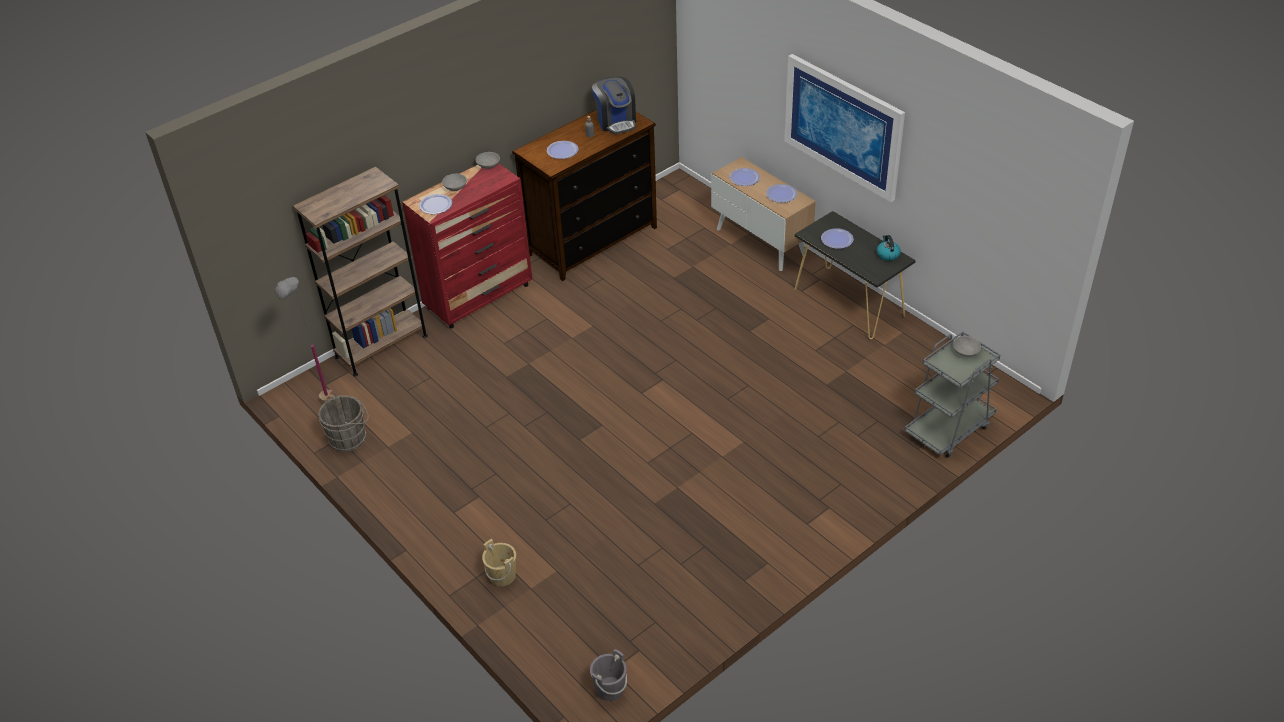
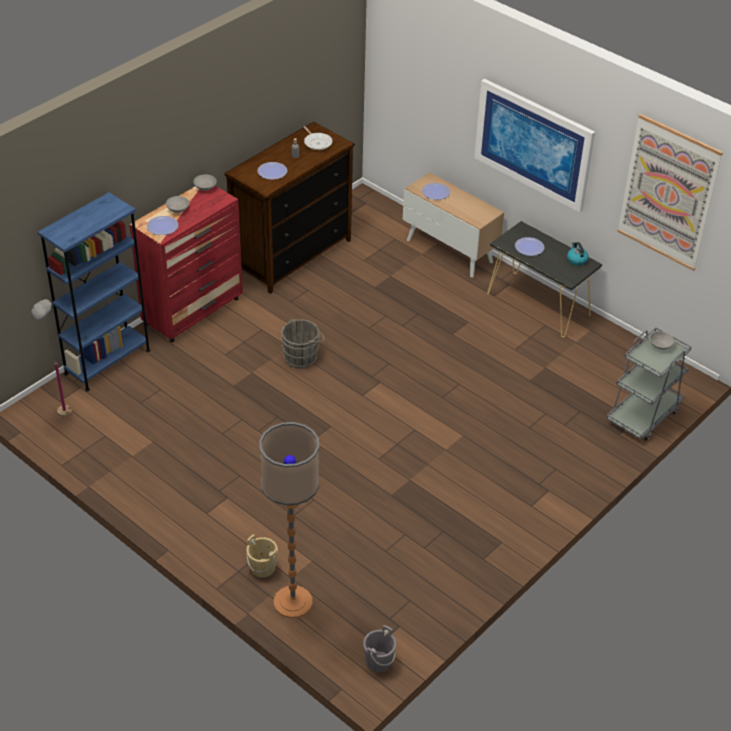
camera: 10 degrees left, 0 degrees up
brown bookcase [293,167,428,376] -> blue bookcase [38,192,151,392]
grey bucket [318,396,369,452] -> grey bucket moved to [281,319,324,369]
coffee machine [592,77,636,134] -> frying pan [304,126,333,150]
plate [766,184,797,203] -> none
none -> floor lamp [259,422,320,618]
none -> picture [617,114,723,271]

